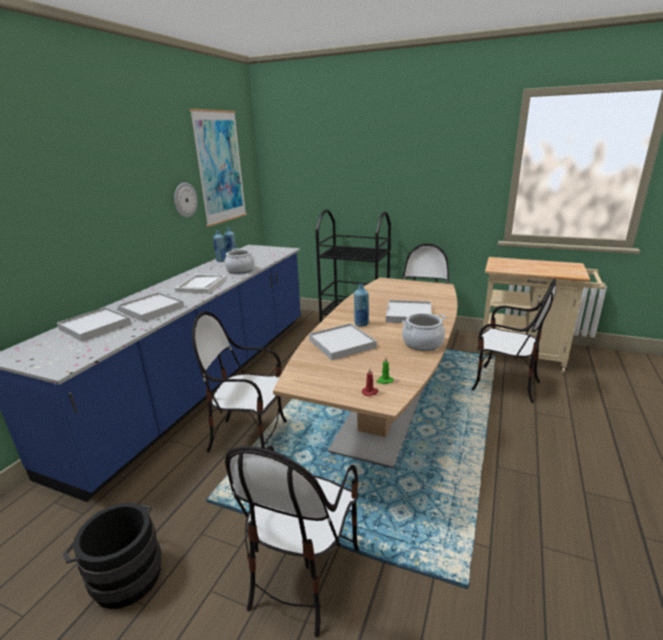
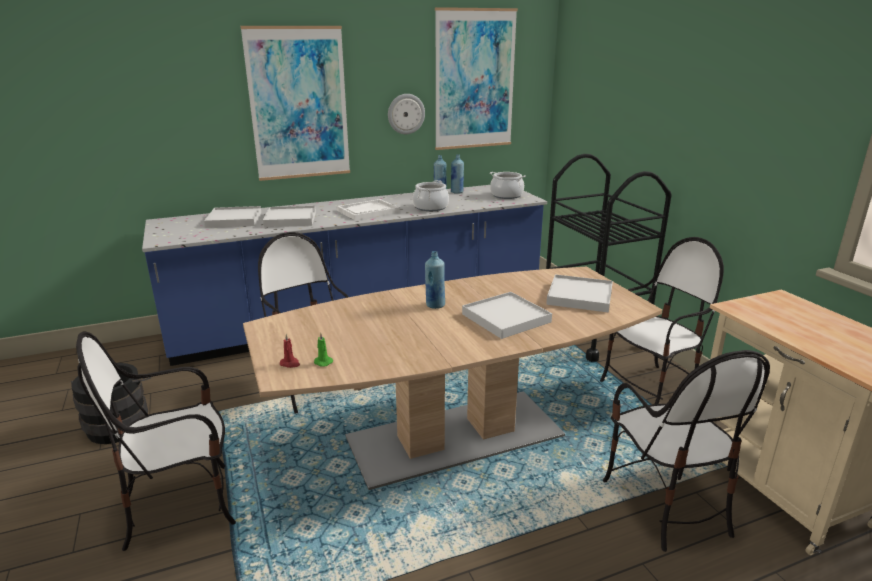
camera: 45 degrees right, 0 degrees up
white tray [309,323,377,360] -> white tray moved to [546,274,613,313]
cooking pot [402,313,446,351] -> cooking pot moved to [490,172,526,199]
none -> picture [240,26,350,181]

